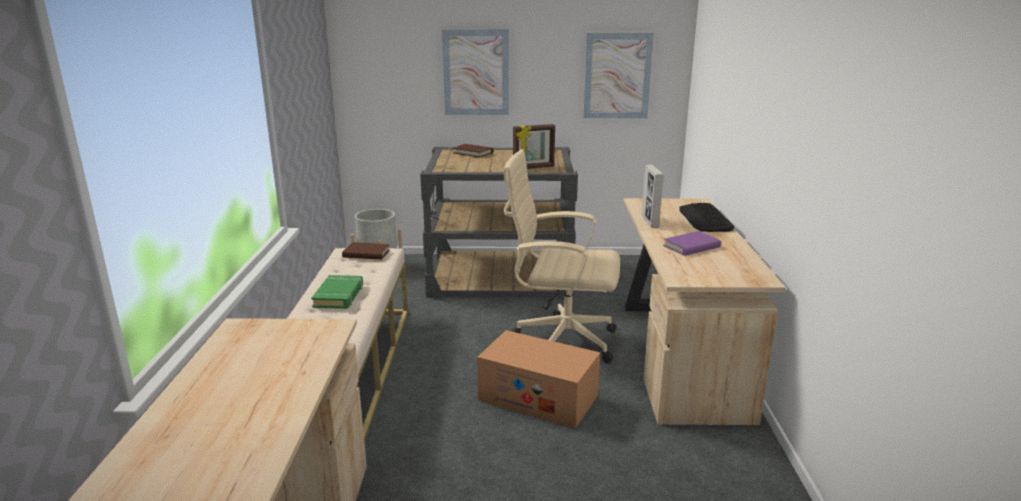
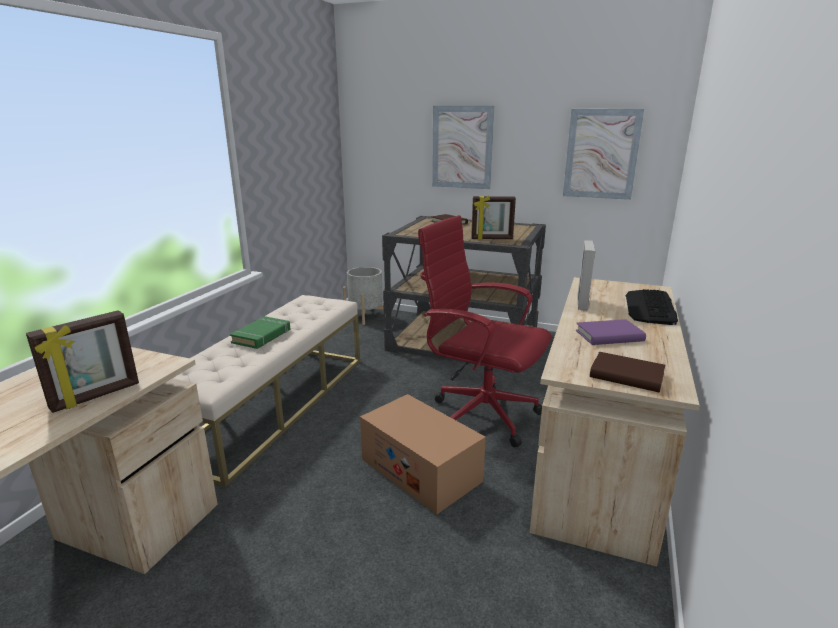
camera: 20 degrees right, 0 degrees up
brown book [342,242,390,260] -> brown book moved to [590,352,665,393]
beige office chair [504,149,620,363] -> red office chair [418,215,552,448]
none -> picture frame [26,310,139,413]

